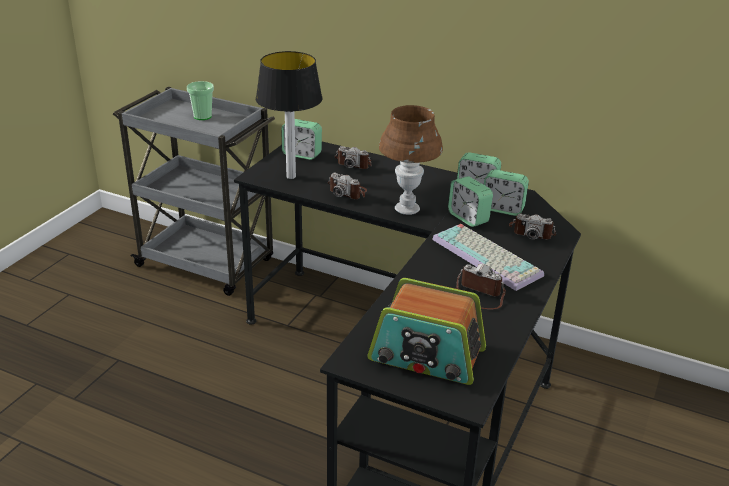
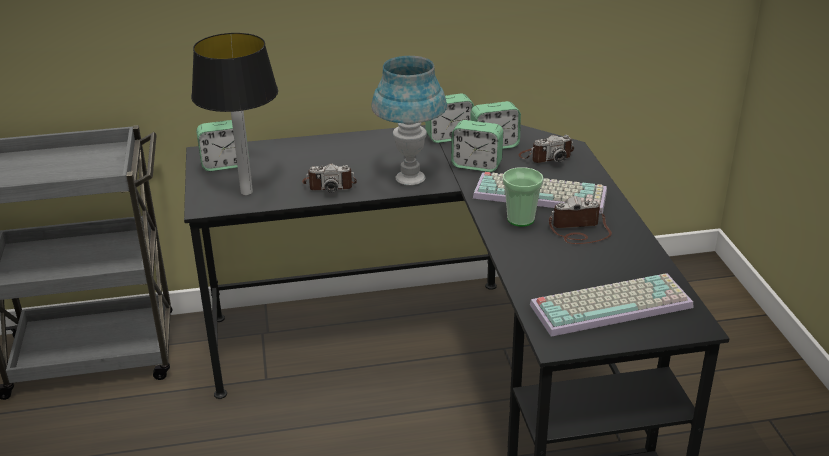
camera: 35 degrees left, 0 degrees up
cup [187,81,214,120] -> cup moved to [502,167,544,227]
camera [334,146,372,169] -> none
radio [367,278,486,385] -> keyboard [530,273,694,337]
brown table lamp [379,105,443,215] -> blue table lamp [371,56,447,186]

